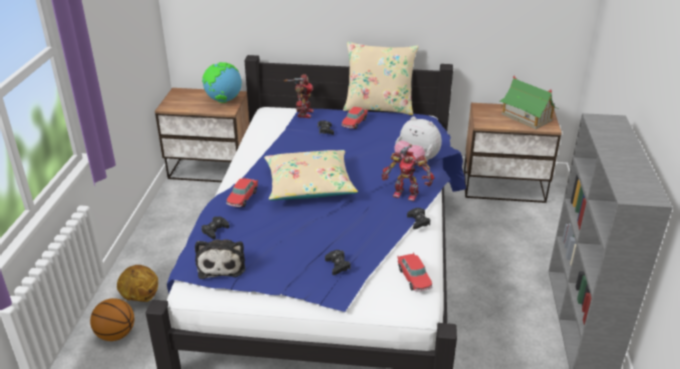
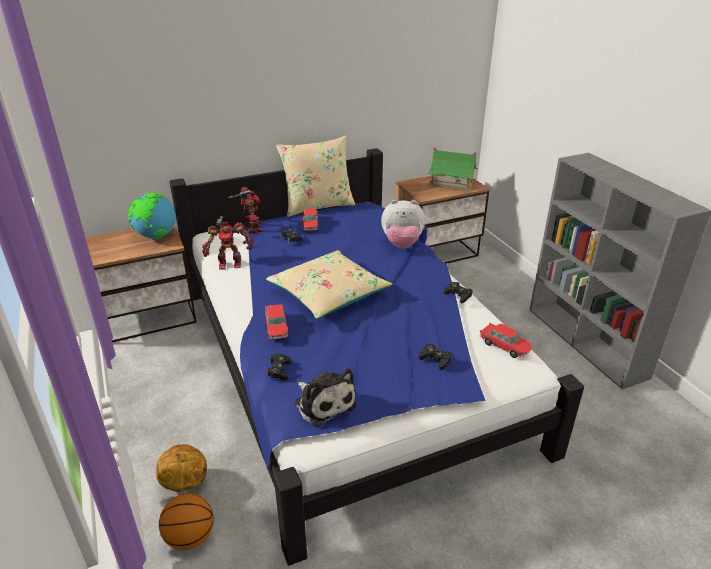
camera: 30 degrees left, 0 degrees up
toy robot [382,144,434,201] -> toy robot moved to [202,216,254,270]

